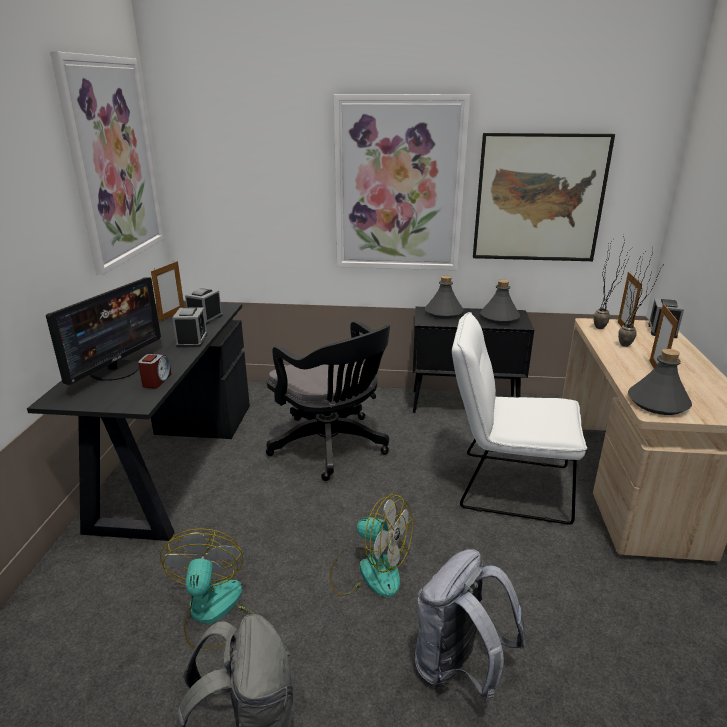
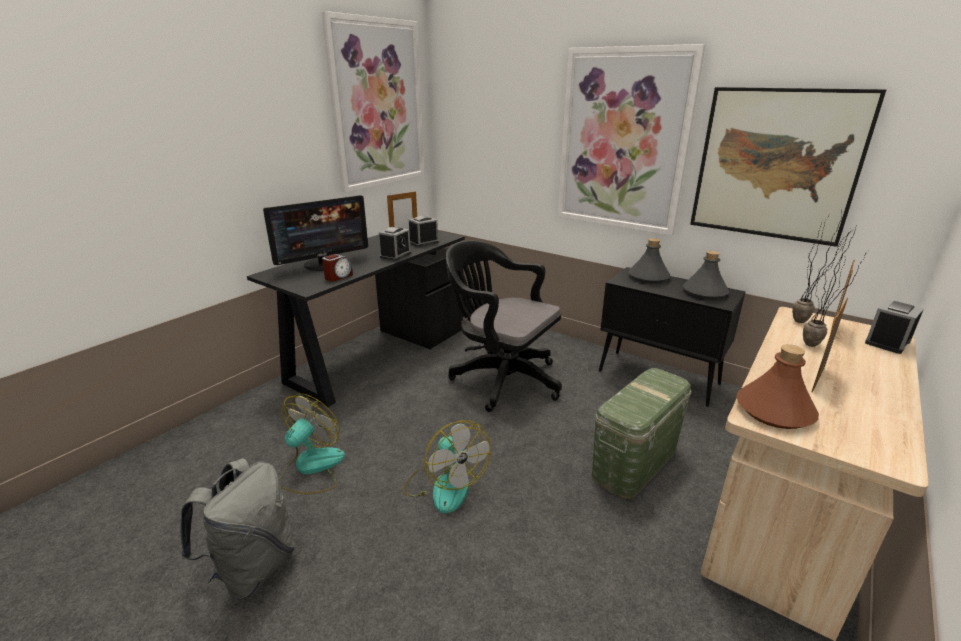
camera: 30 degrees right, 0 degrees up
black office chair [266,321,390,481] -> black office chair turned 135 degrees clockwise [446,240,562,412]
grey backpack [415,549,525,701] -> none
white chair [452,312,587,524] -> green storage box [592,368,691,499]
grey bottle [628,349,692,415] -> brown bottle [736,344,819,429]

